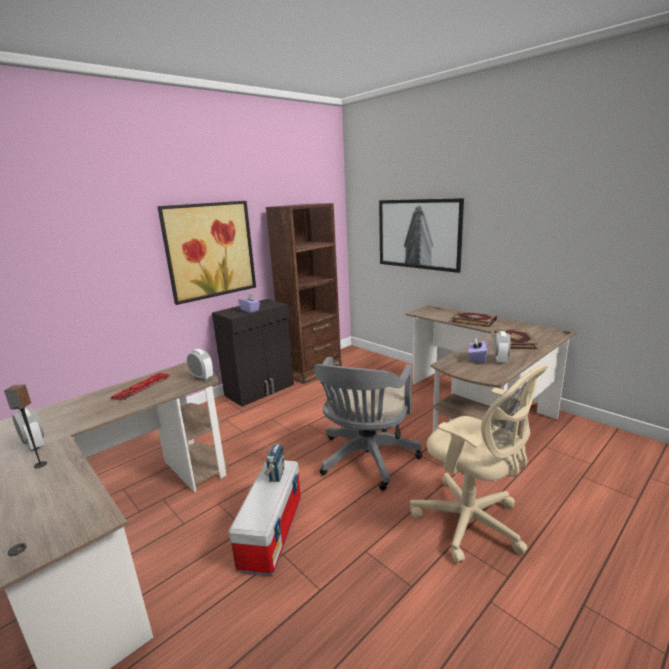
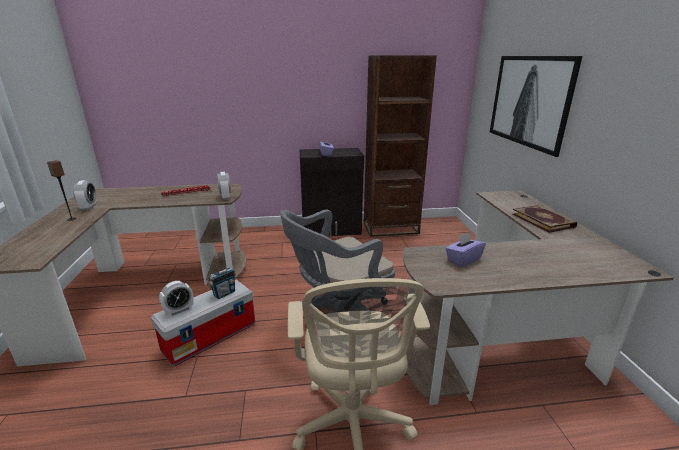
camera: 35 degrees right, 5 degrees up
picture [157,201,256,305] -> none
alarm clock [493,331,510,364] -> alarm clock moved to [159,281,194,316]
book [494,329,538,349] -> none

